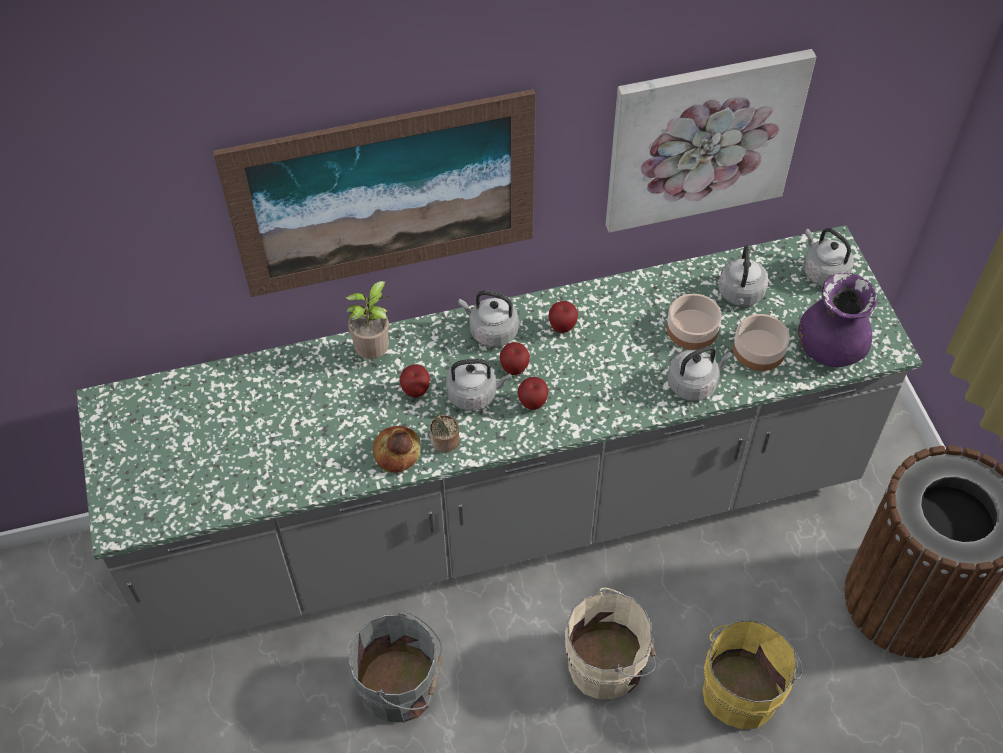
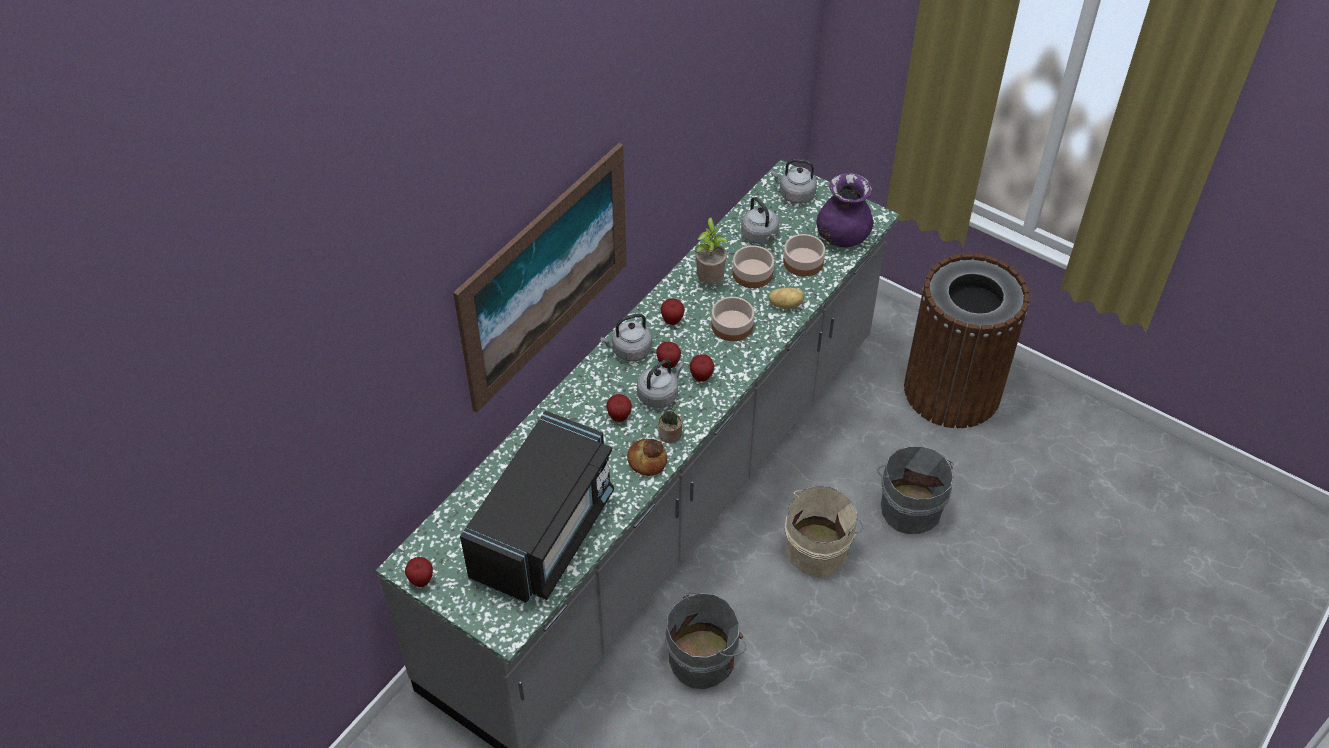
camera: 40 degrees left, 5 degrees down
potted plant [345,281,389,359] -> potted plant moved to [695,217,728,284]
picture [606,49,816,233] -> none
grey kettle [667,346,732,401] -> potato [768,288,804,309]
yellow bucket [703,620,803,729] -> grey bucket [877,446,954,534]
none -> apple [405,557,433,587]
none -> black microwave [460,411,614,604]
none -> bowl [711,297,754,341]

